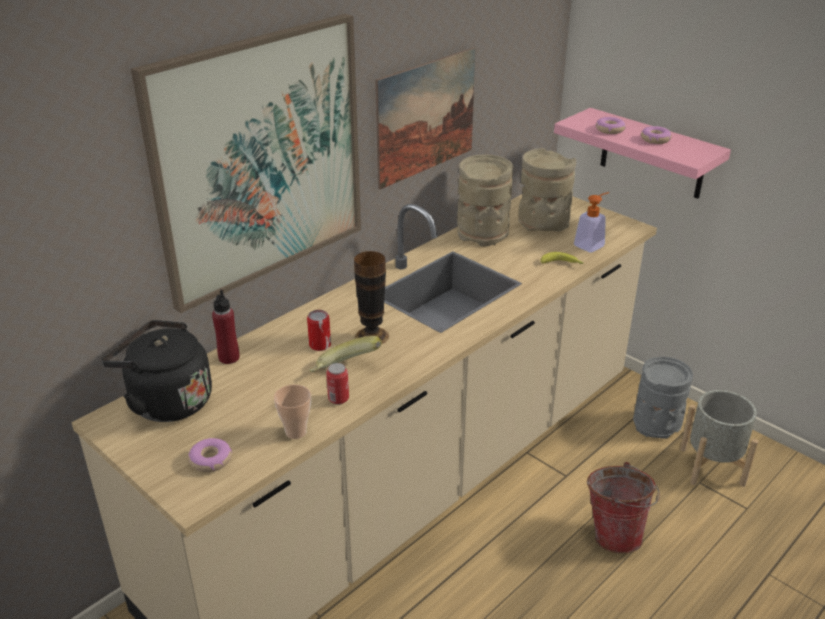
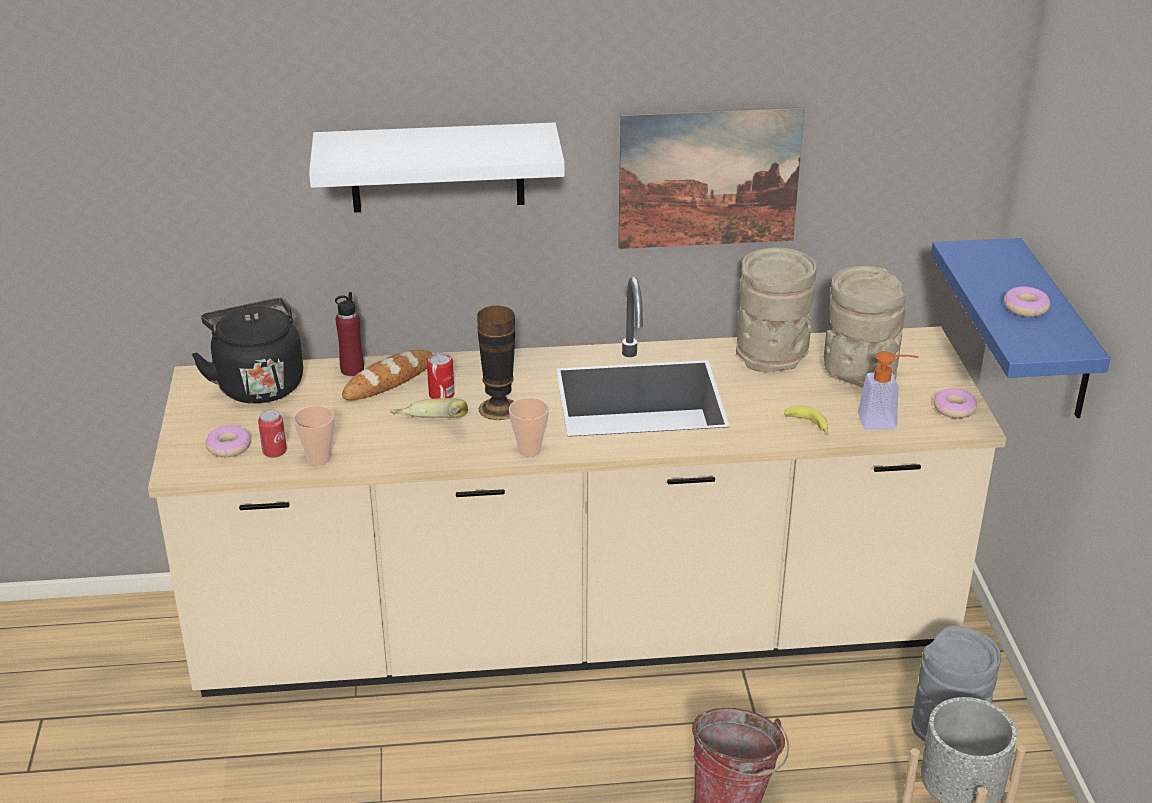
camera: 40 degrees right, 0 degrees up
picture [131,14,361,313] -> white shelf [309,123,565,212]
can [326,363,349,404] -> can moved to [258,410,287,458]
pink shelf [554,108,731,199] -> blue shelf [931,238,1110,418]
donut [596,117,626,134] -> donut moved to [934,388,977,419]
none -> bread [342,350,432,400]
none -> cup [509,398,549,457]

